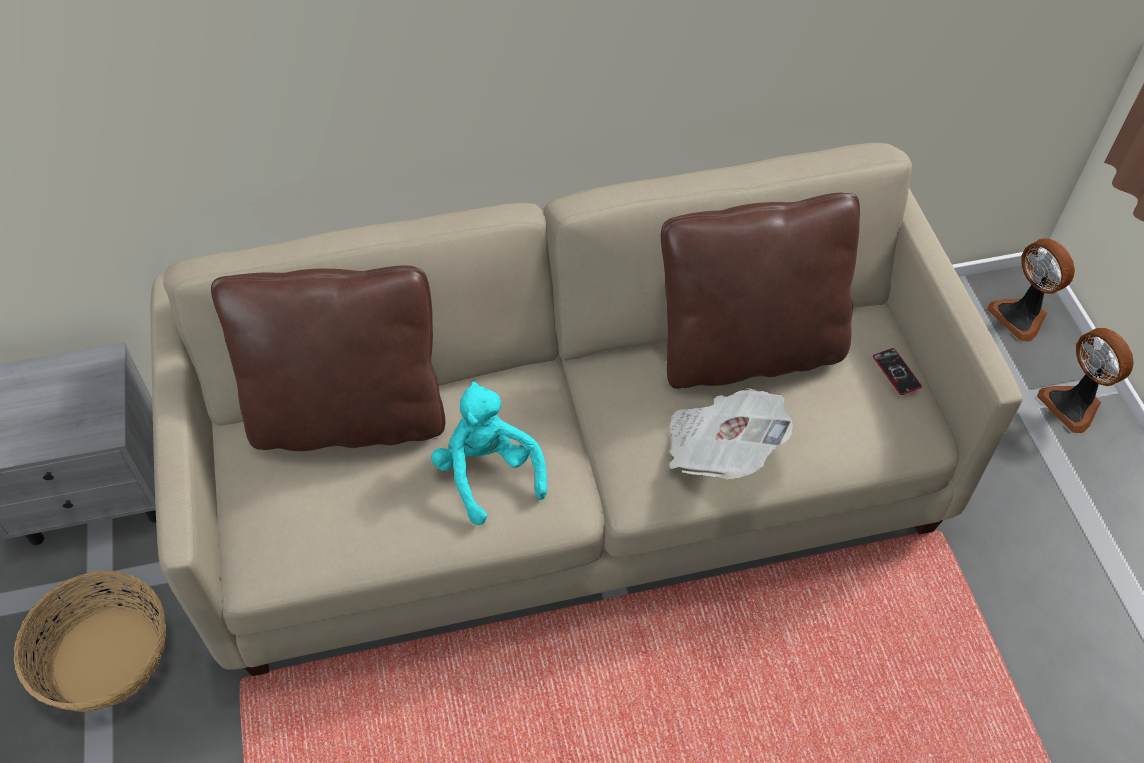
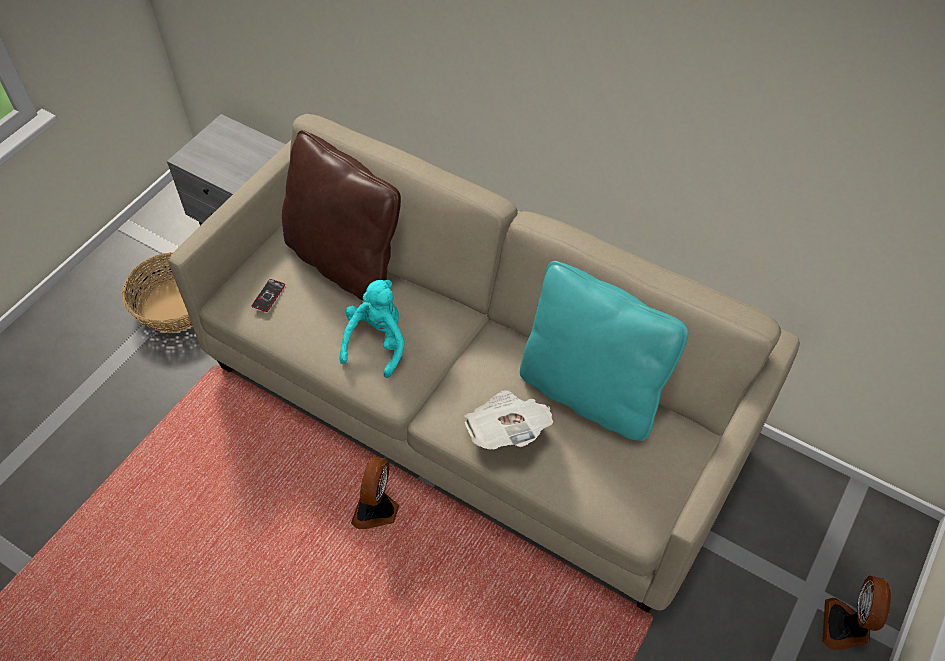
camera: 45 degrees right, 0 degrees up
brown pillow [661,193,860,389] -> turquoise pillow [520,261,689,441]
phone [873,348,922,395] -> phone moved to [252,279,285,312]
fan [987,238,1075,341] -> fan moved to [351,456,399,529]

